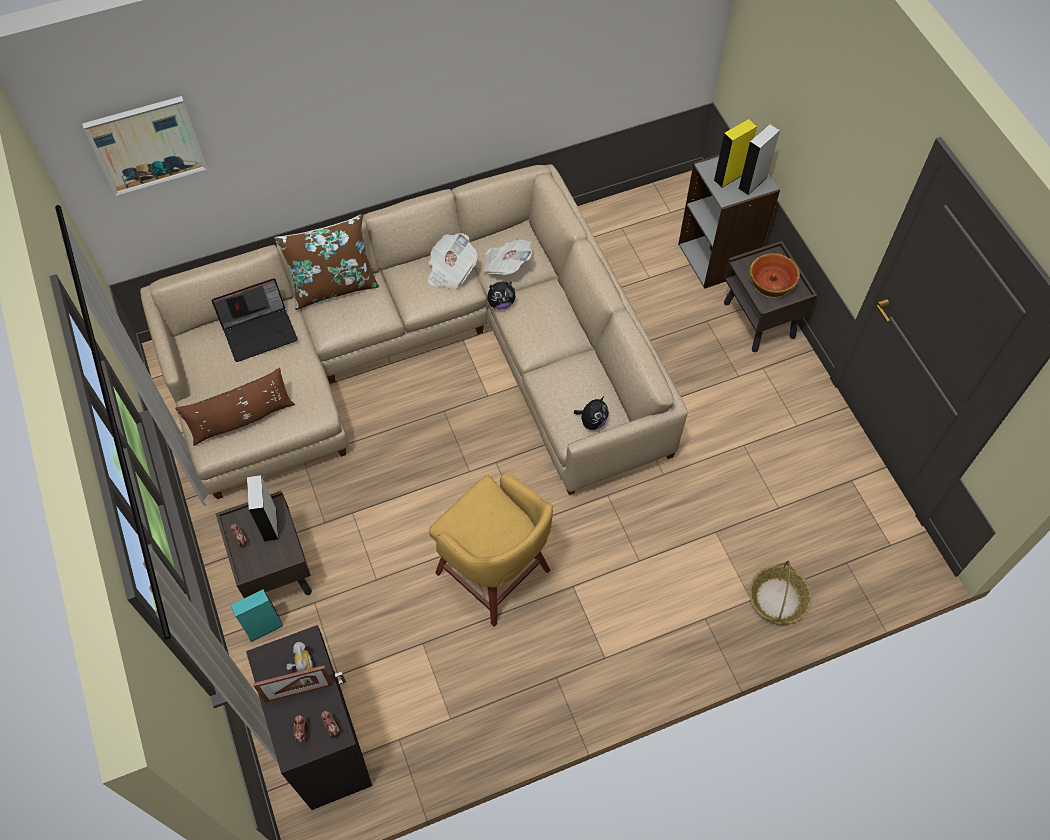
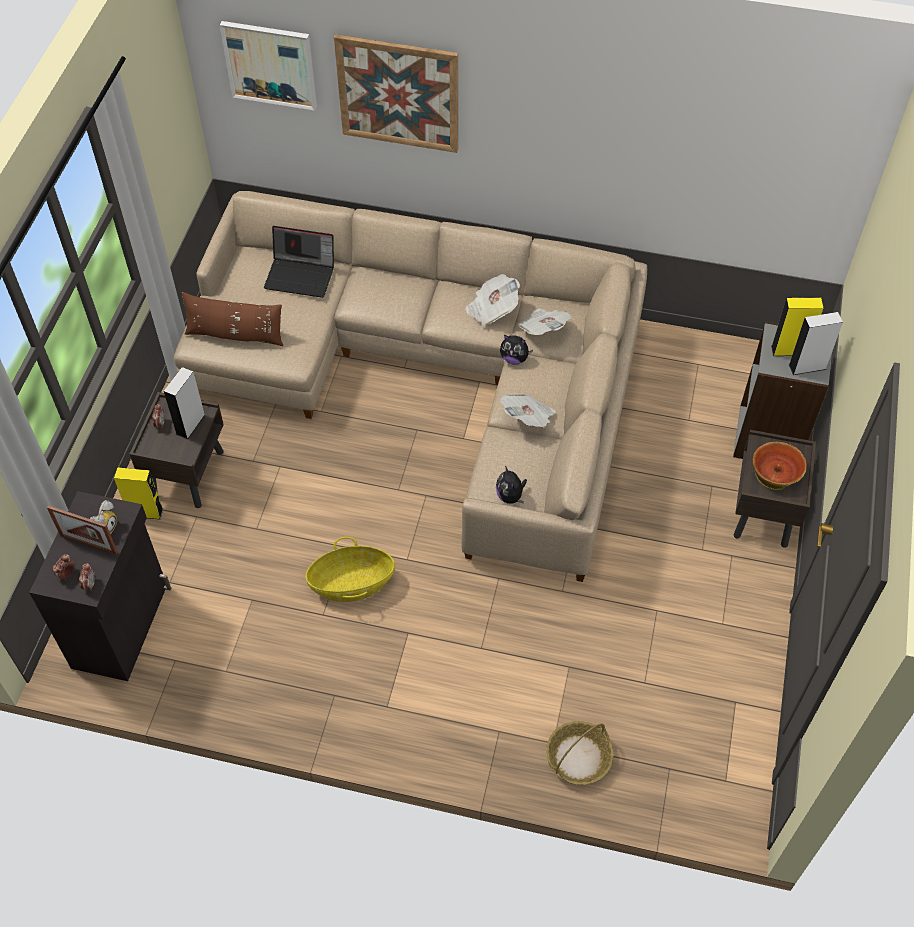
camera: 35 degrees right, 5 degrees down
turquoise speaker [231,589,283,642] -> yellow speaker [114,467,163,520]
brown pillow [274,215,379,310] -> none
yellow stool [429,473,553,627] -> basket [305,537,395,602]
plush toy [574,396,609,430] -> plush toy turned 90 degrees clockwise [496,466,527,504]
none -> picture [334,34,458,153]
none -> newspaper [500,394,556,427]

